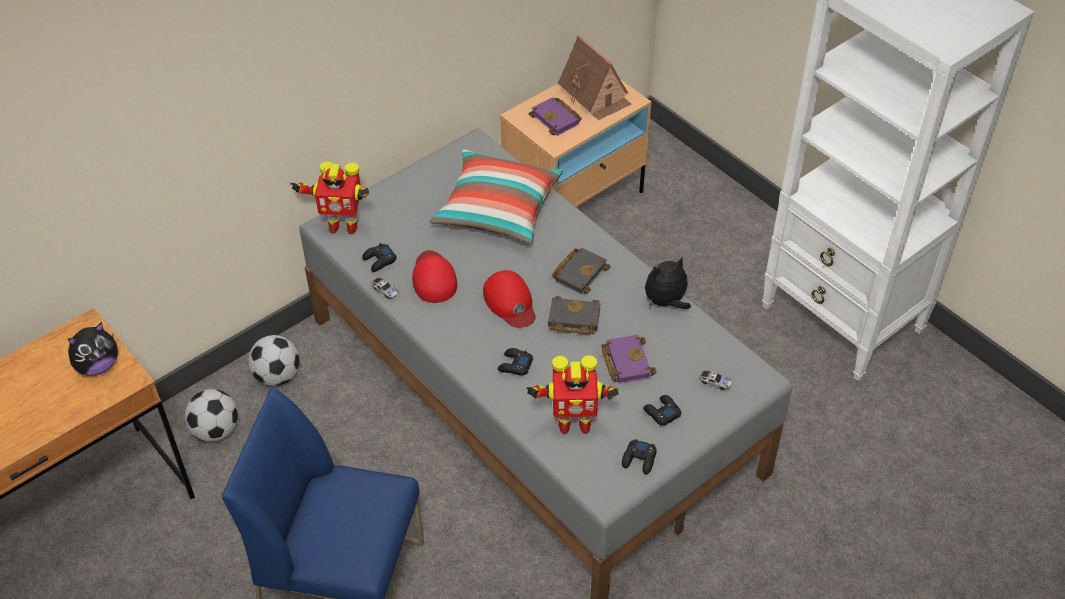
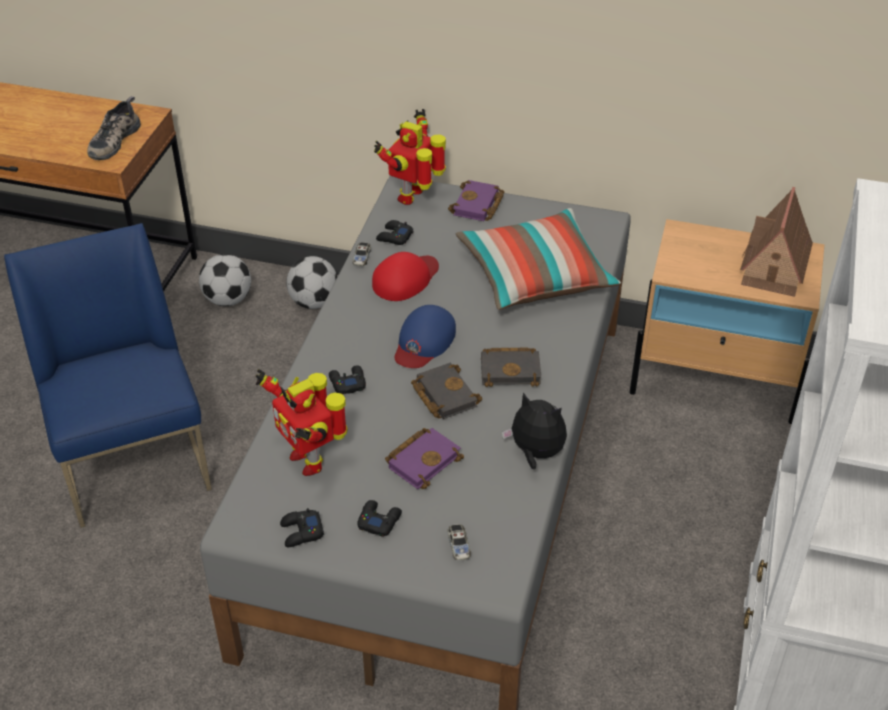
camera: 55 degrees right, 5 degrees down
plush toy [68,322,118,376] -> shoe [87,96,141,160]
toy robot [290,161,369,234] -> toy robot turned 60 degrees clockwise [374,109,446,205]
red cap [483,270,535,328] -> blue cap [394,305,456,368]
purple book [529,97,582,136] -> purple book moved to [448,180,504,221]

